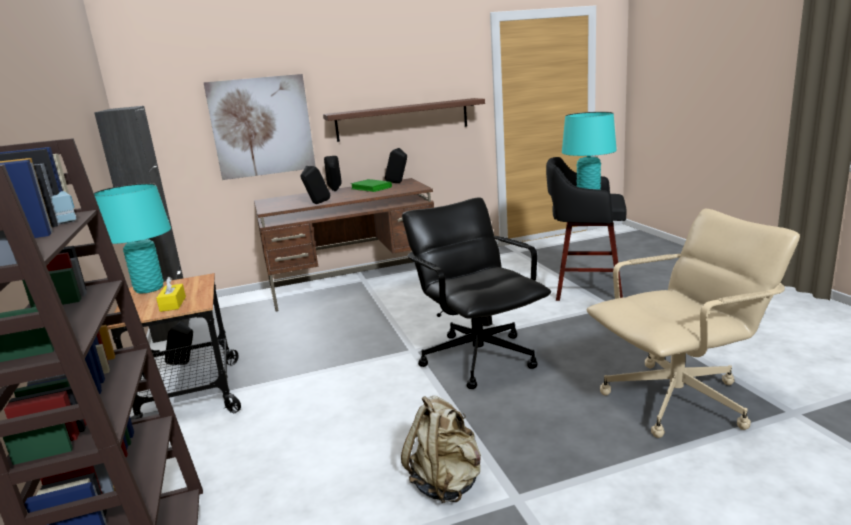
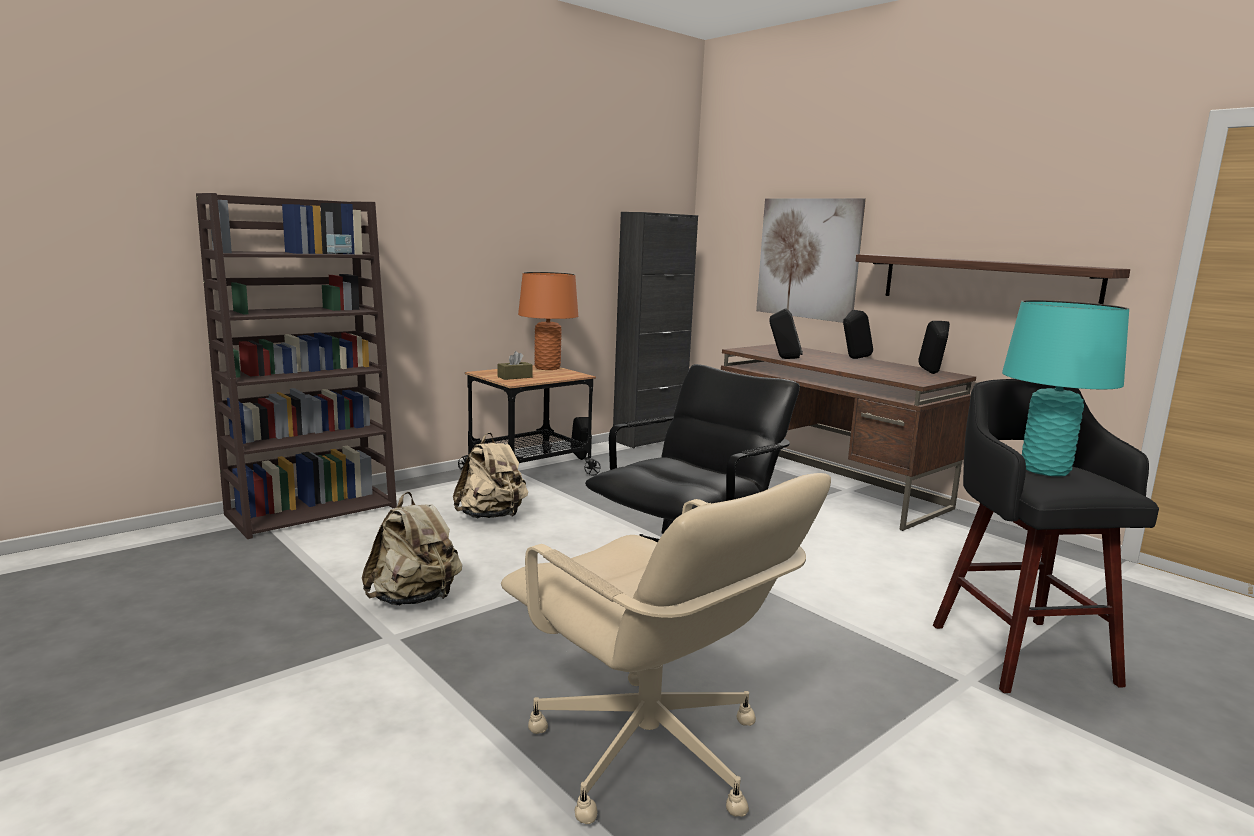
camera: 65 degrees right, 5 degrees down
turquoise table lamp [94,183,171,293] -> orange table lamp [518,272,578,370]
yellow tissue box [156,277,186,312] -> brown tissue box [498,351,533,380]
green book [351,179,392,192] -> none
none -> beige backpack [453,433,528,518]

